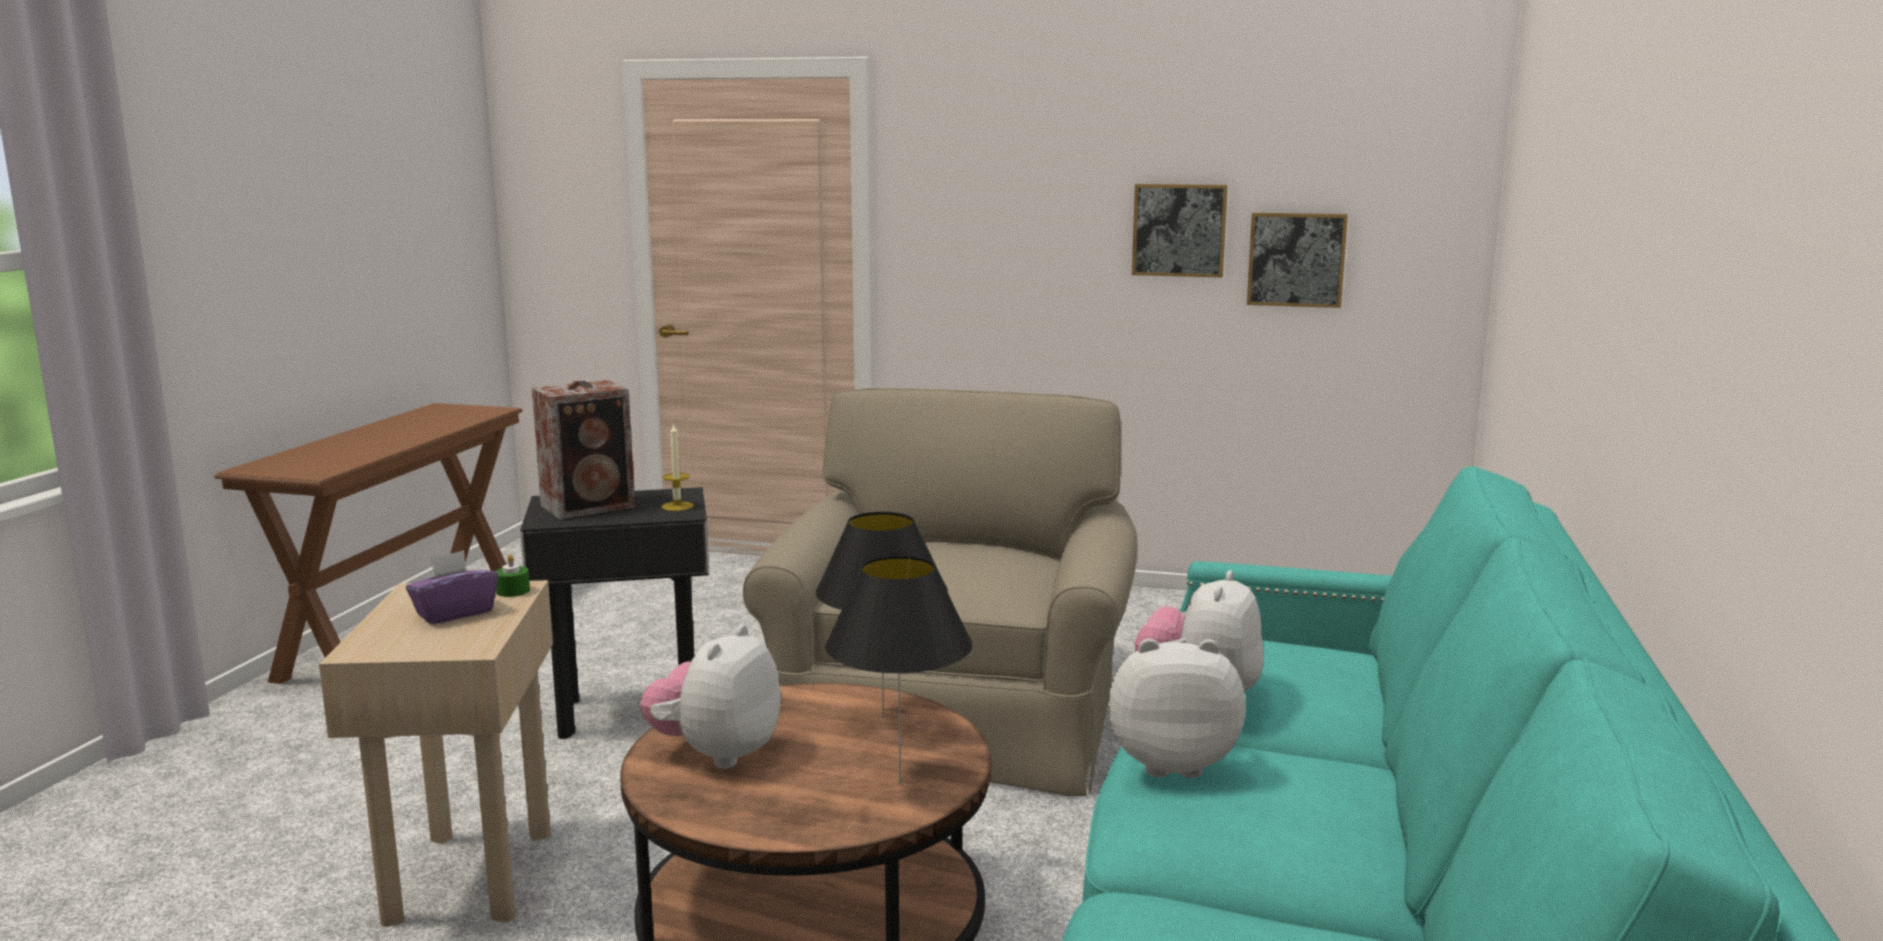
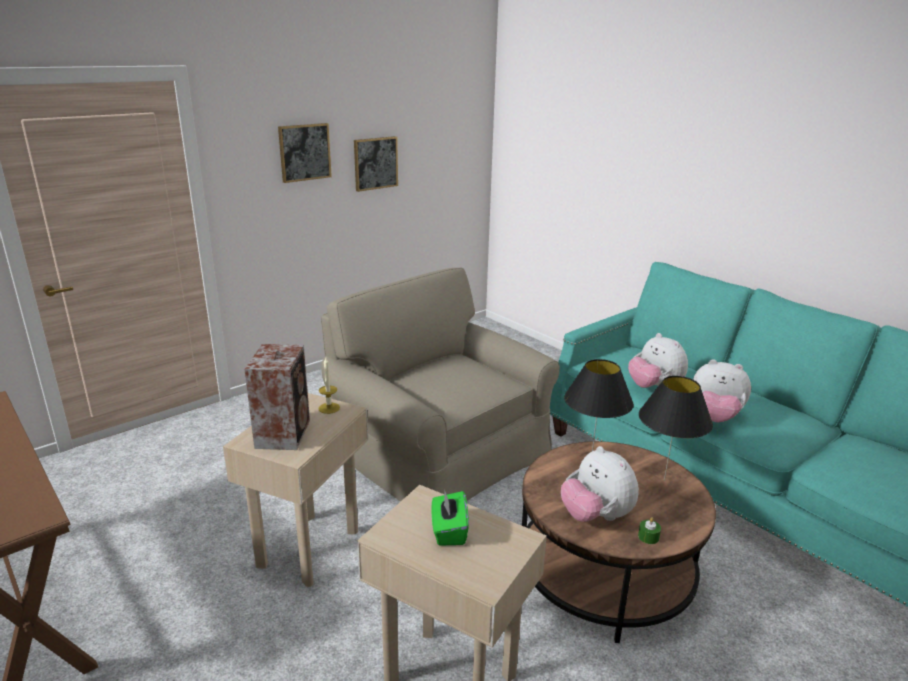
camera: 55 degrees left, 10 degrees up
purple tissue box [406,550,498,624] -> green tissue box [432,491,469,546]
green candle [496,554,530,597] -> green candle moved to [638,517,661,544]
black side table [520,487,709,739] -> beige side table [223,393,368,587]
plush toy [1108,638,1246,778] -> plush toy turned 105 degrees counterclockwise [693,359,751,422]
picture [1247,213,1348,308] -> picture moved to [278,123,332,183]

